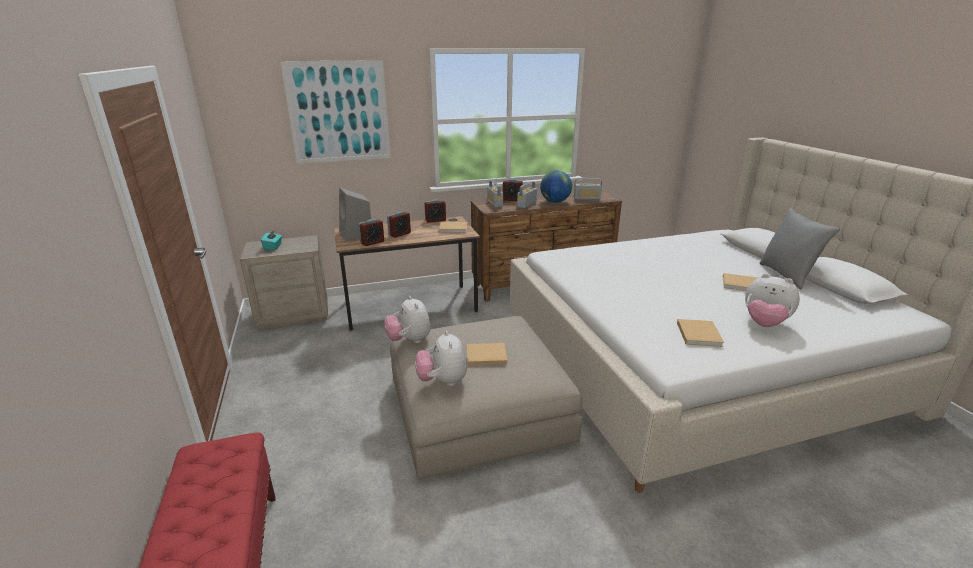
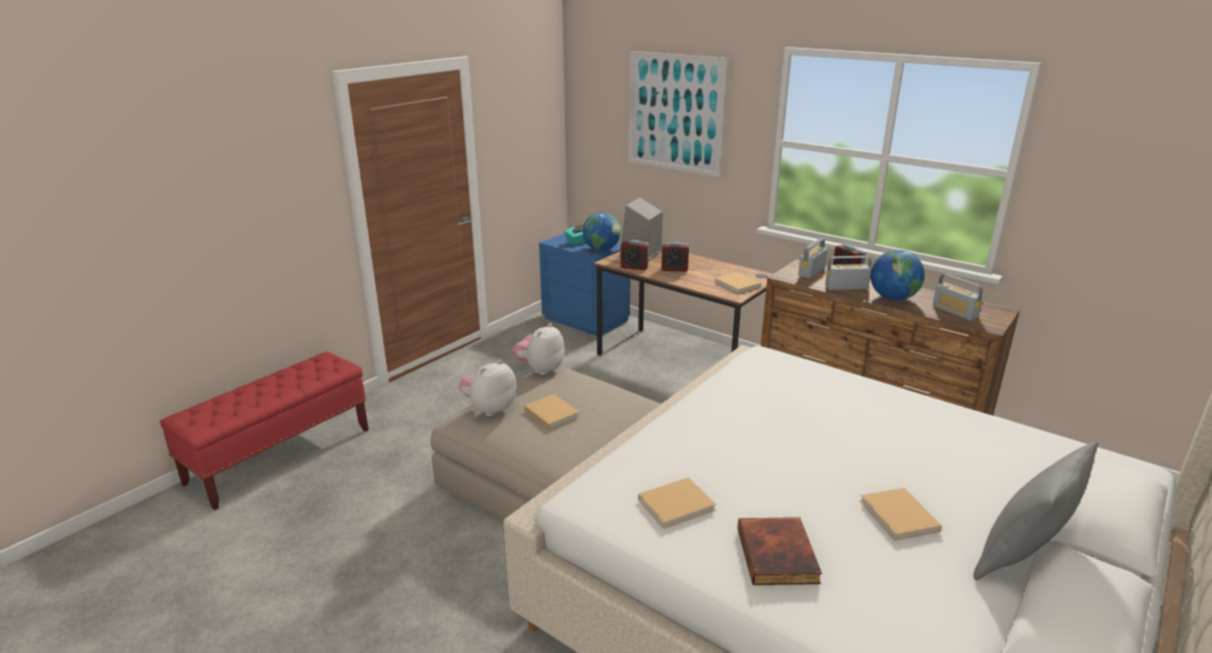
camera: 55 degrees right, 0 degrees up
beige nightstand [240,235,328,330] -> blue nightstand [539,233,630,336]
alarm clock [424,199,446,223] -> none
plush toy [745,274,800,327] -> book [737,517,822,585]
none -> globe [583,212,621,251]

